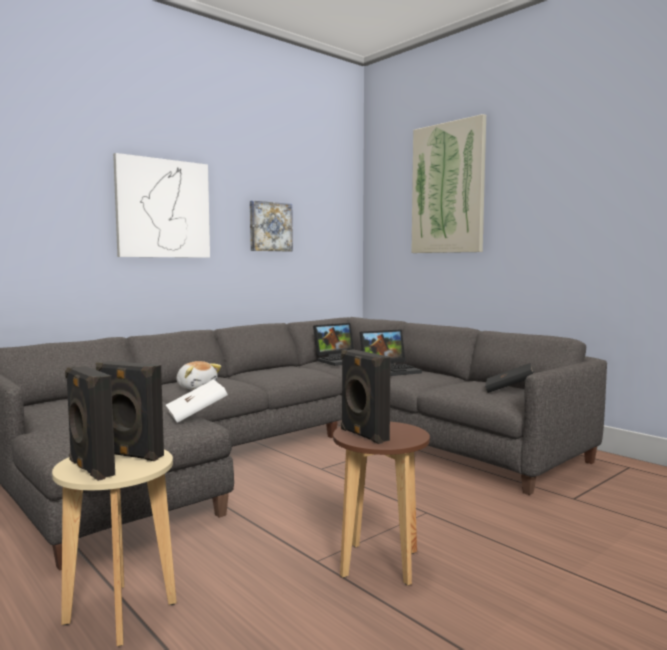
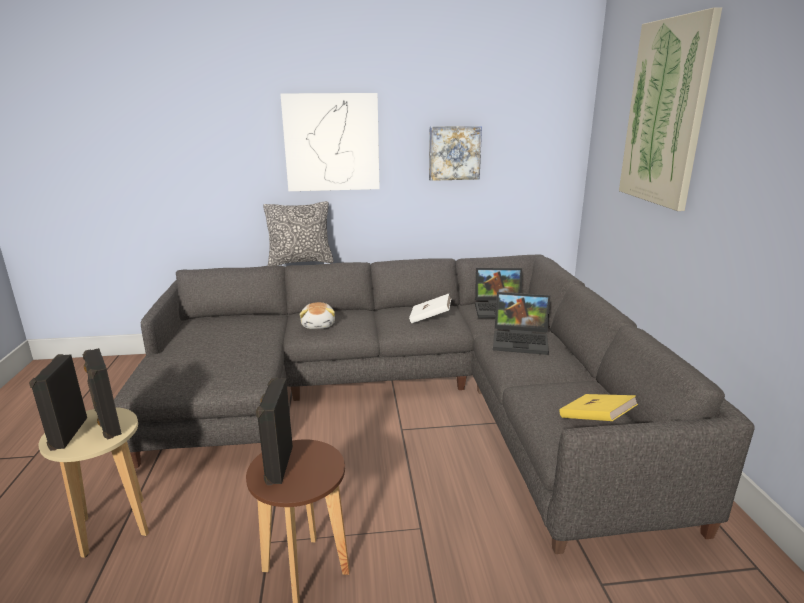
camera: 35 degrees right, 15 degrees up
white book [166,379,228,423] -> white book moved to [409,294,451,323]
black book [485,363,534,393] -> yellow book [560,394,638,421]
none -> pillow [263,201,334,266]

